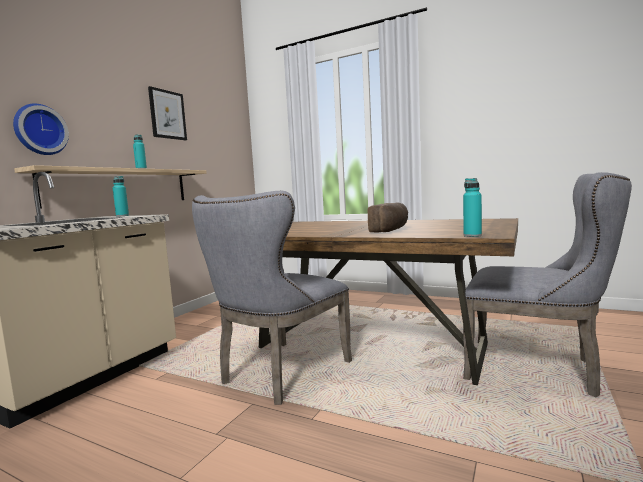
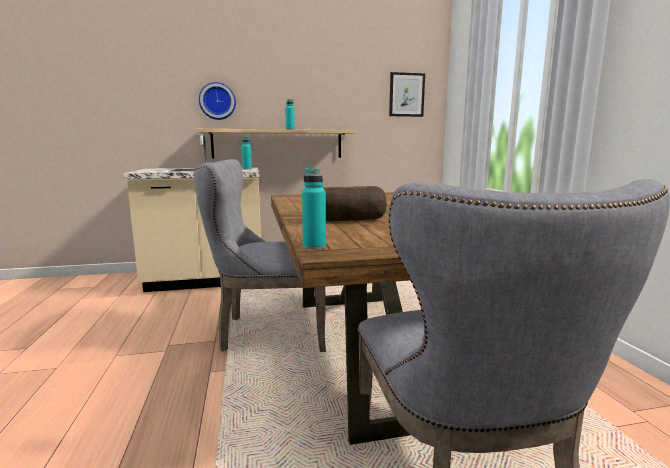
camera: 50 degrees right, 5 degrees up
picture [148,86,187,140] -> picture moved to [389,72,425,117]

